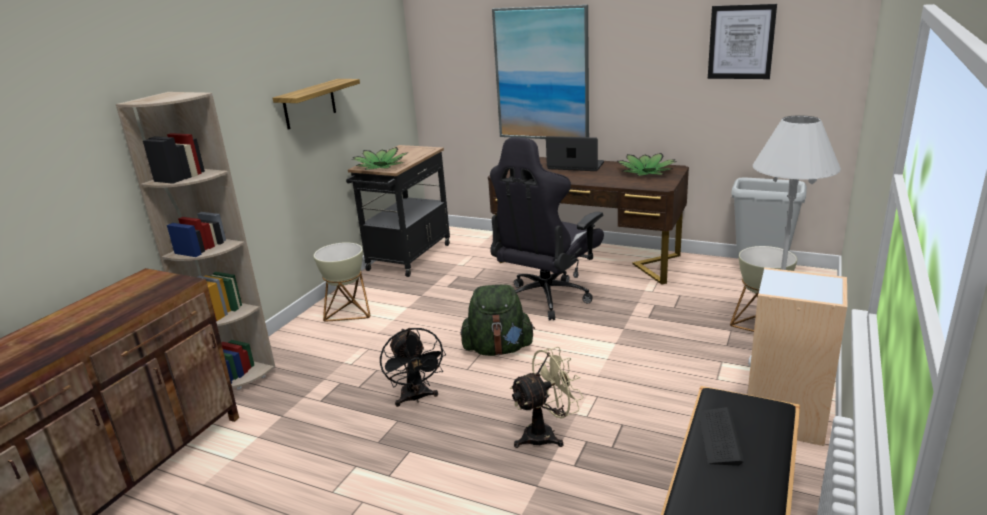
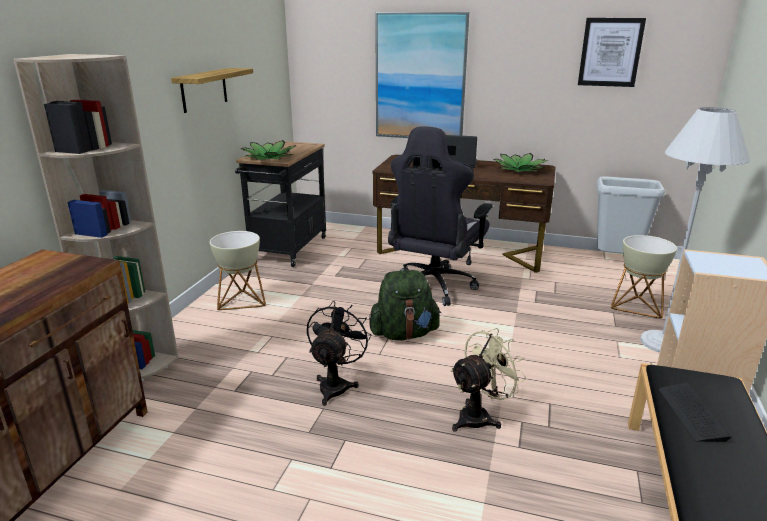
camera: 10 degrees left, 0 degrees up
black fan [380,328,446,407] -> black fan turned 135 degrees counterclockwise [307,301,372,406]

